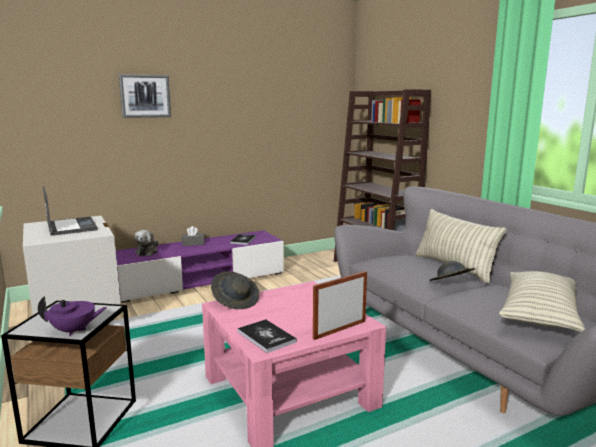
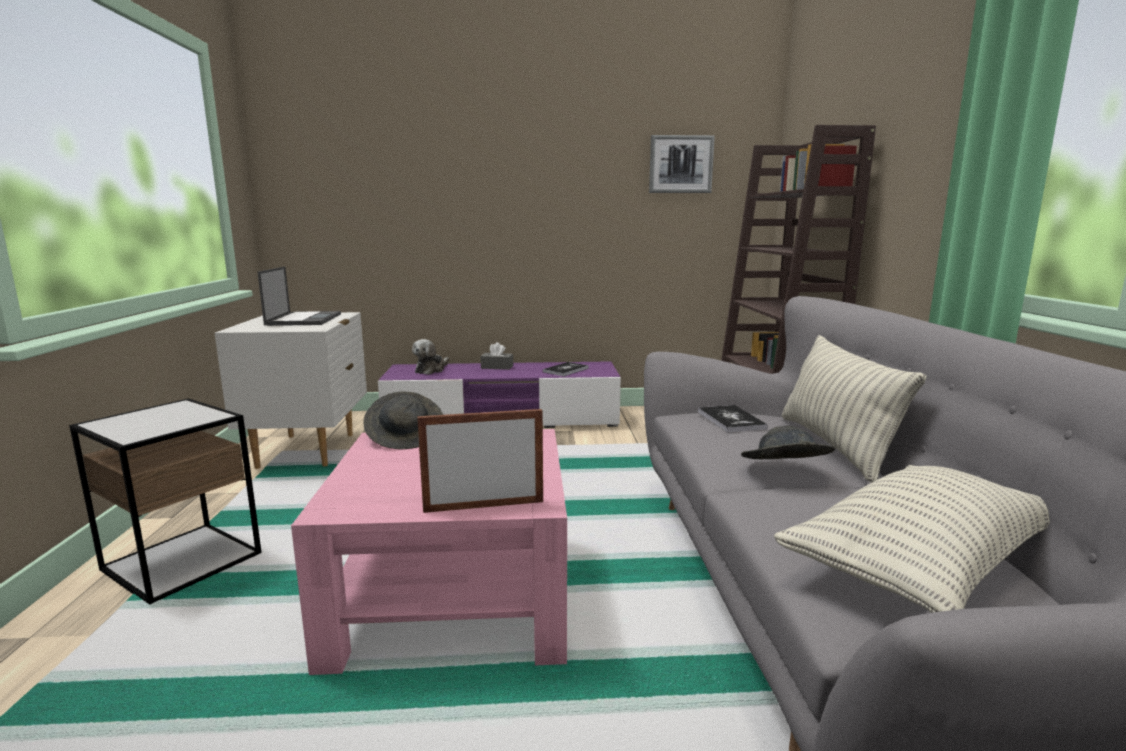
camera: 25 degrees right, 0 degrees up
purple teapot [38,296,107,336] -> none
picture [119,74,171,118] -> picture moved to [649,135,715,193]
book [237,319,297,353] -> book moved to [698,405,768,432]

